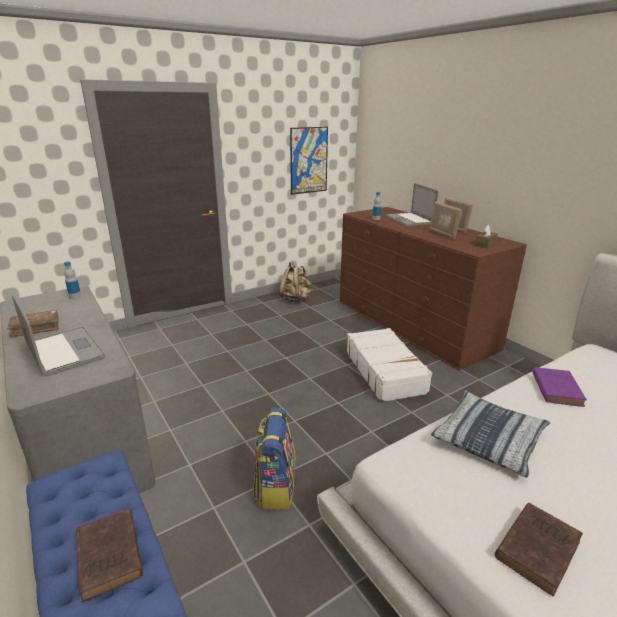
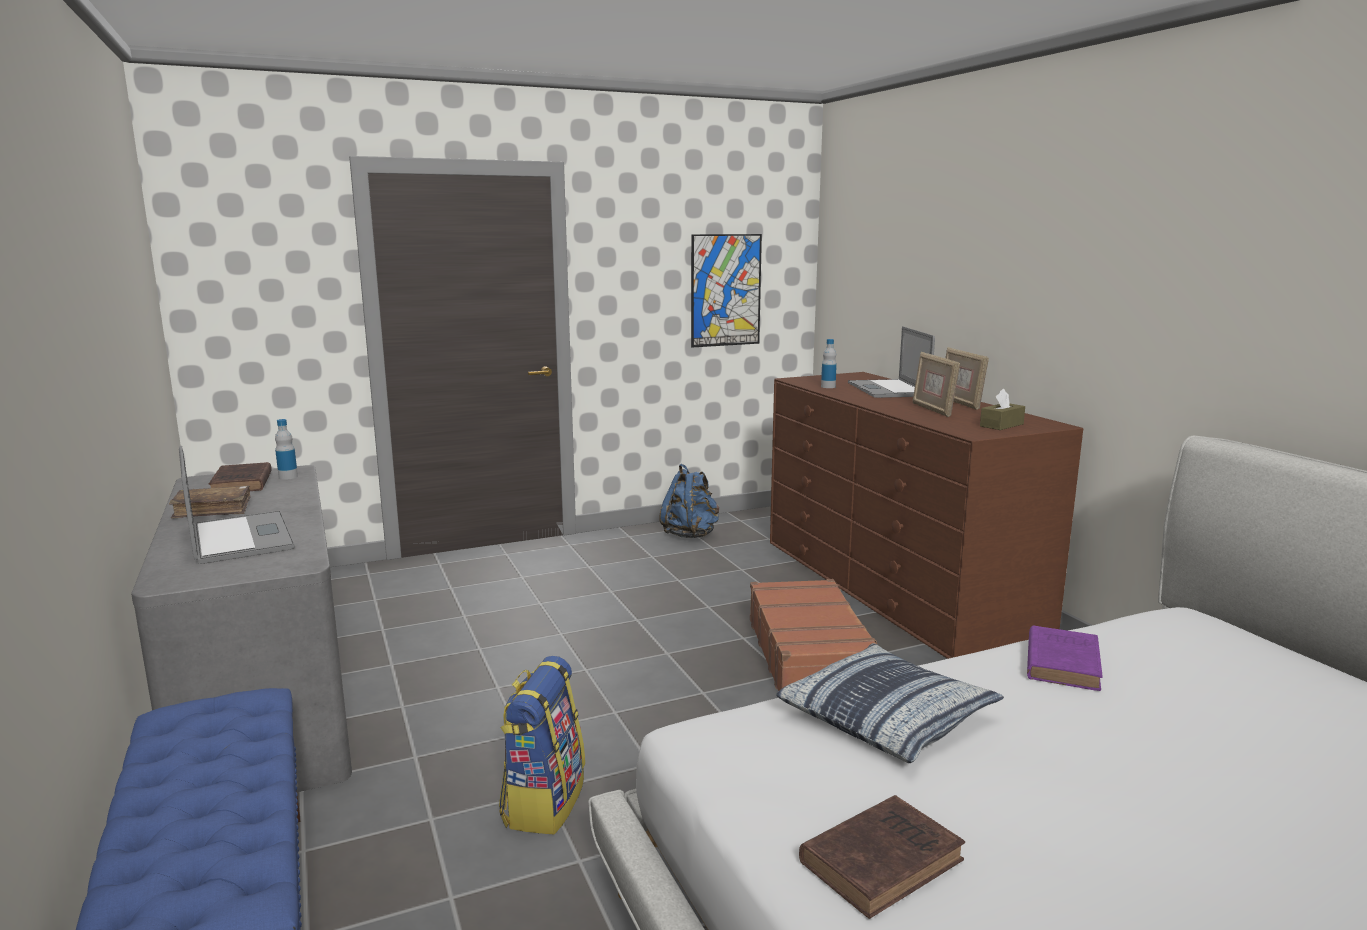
camera: 10 degrees right, 10 degrees down
brown book [76,509,143,602] -> brown book moved to [209,462,272,491]
beige backpack [279,262,312,302] -> blue backpack [659,464,719,538]
white suitcase [346,328,432,402] -> brown suitcase [750,579,877,691]

